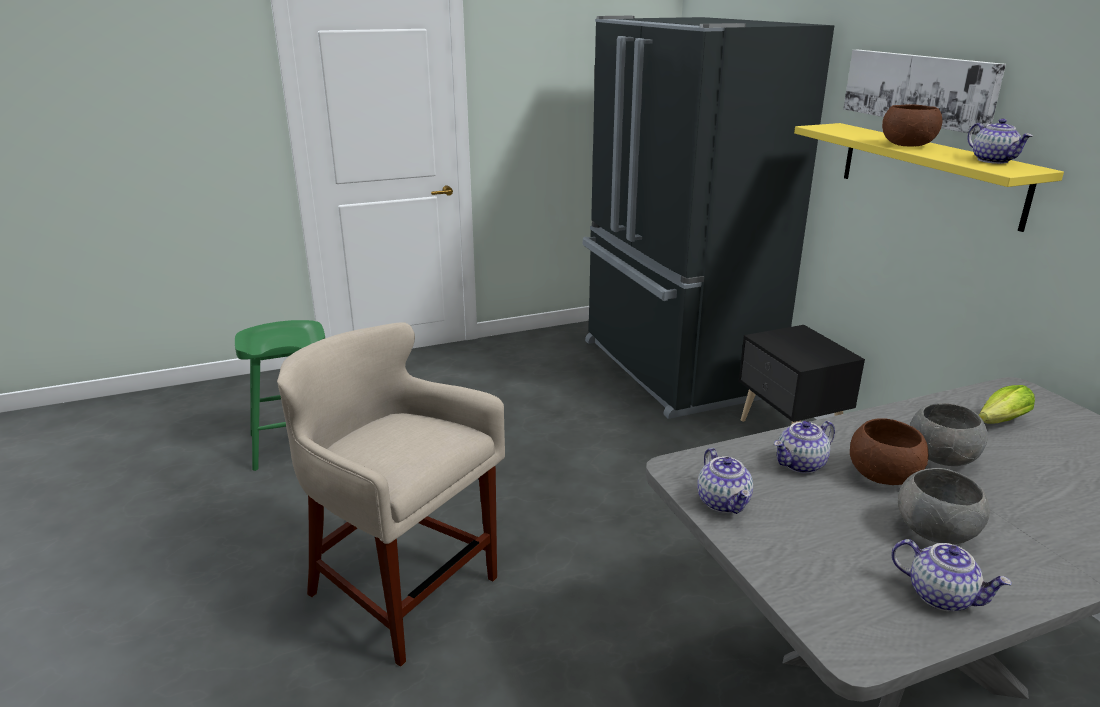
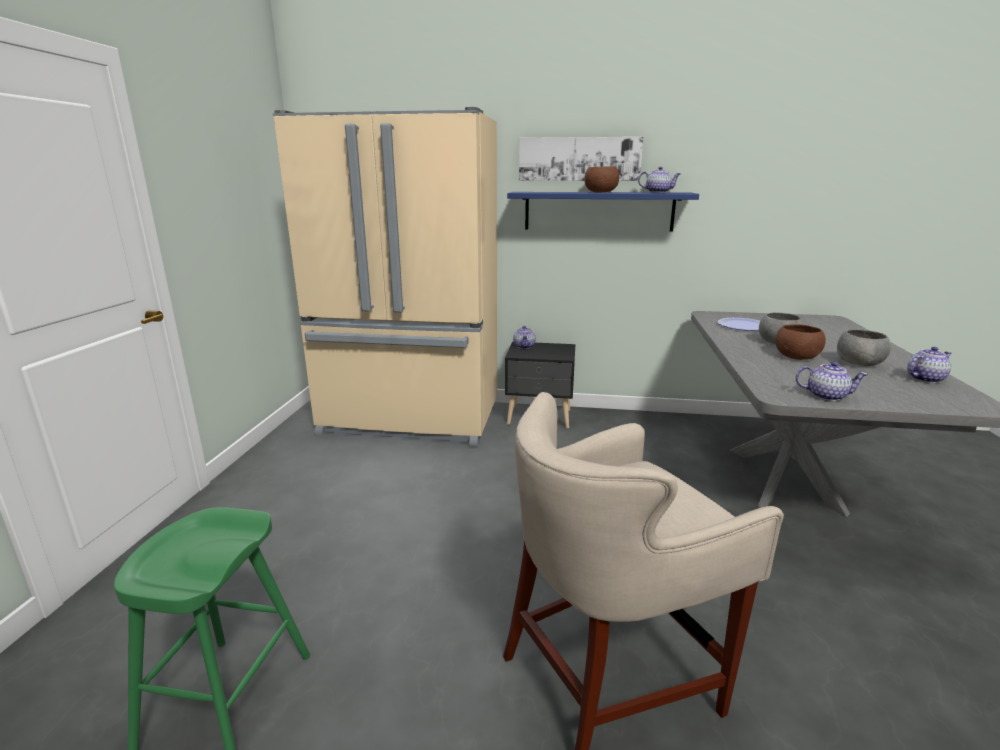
camera: 60 degrees left, 5 degrees down
black fridge [583,16,834,419] -> beige fridge [273,107,497,446]
teapot [774,421,835,474] -> teapot moved to [513,326,535,349]
yellow shelf [794,123,1064,232] -> blue shelf [507,192,699,232]
lettuce [979,385,1035,424] -> plate [718,318,760,331]

